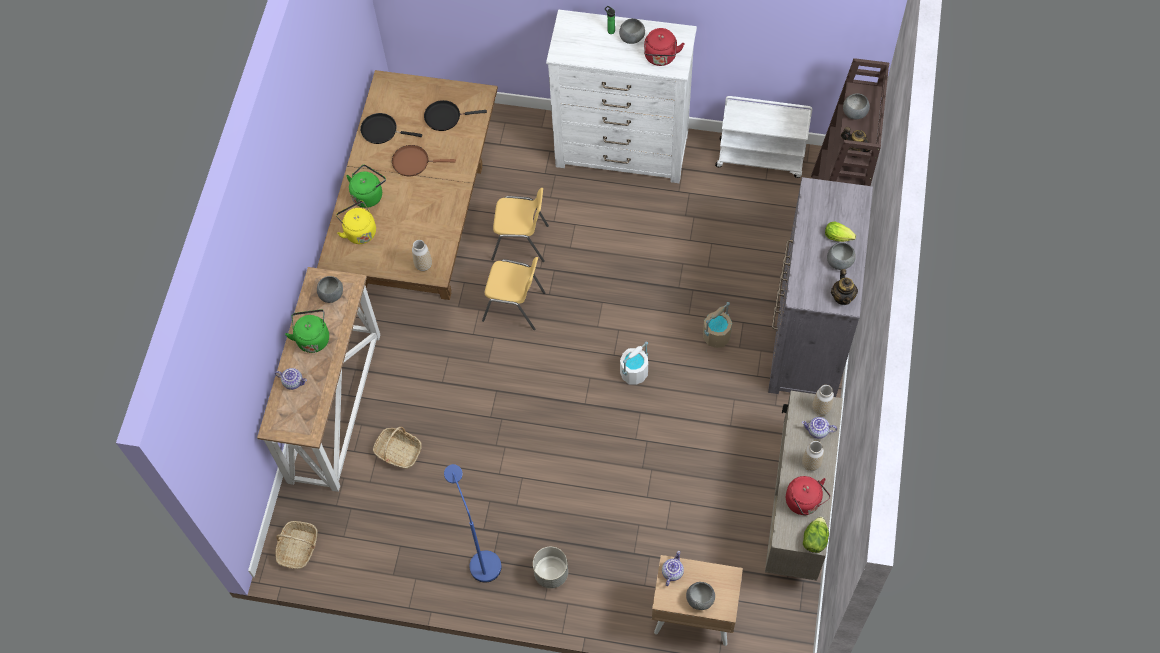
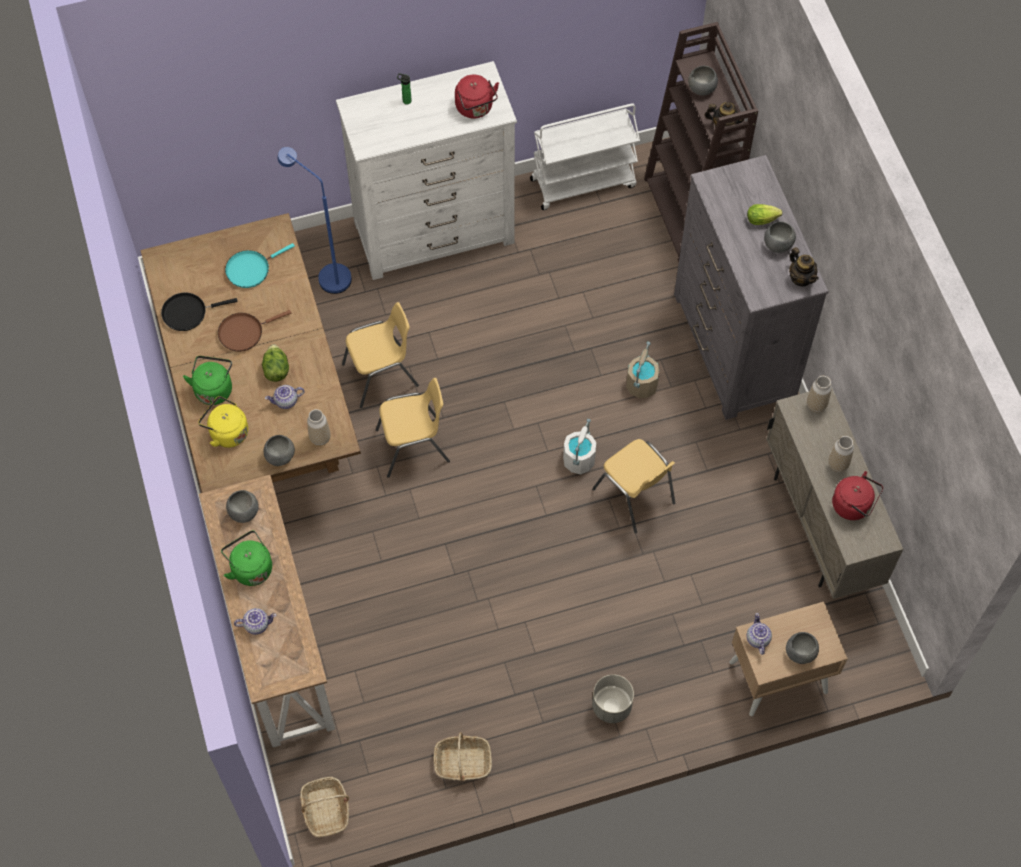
camera: 30 degrees left, 0 degrees up
basket [373,427,422,469] -> basket moved to [433,732,492,781]
black frying pan [424,100,487,131] -> turquoise frying pan [225,243,295,288]
blue floor lamp [444,464,501,583] -> blue floor lamp moved to [277,147,352,294]
grey bowl [619,18,645,44] -> grey bowl moved to [264,435,295,466]
teapot [802,417,837,439] -> teapot moved to [265,385,305,409]
lettuce [803,517,829,553] -> lettuce moved to [262,344,289,382]
none -> yellow chair [592,439,675,534]

